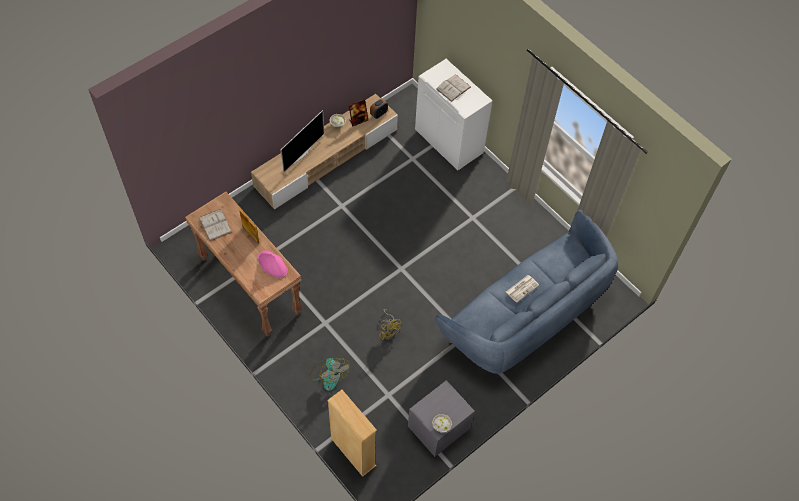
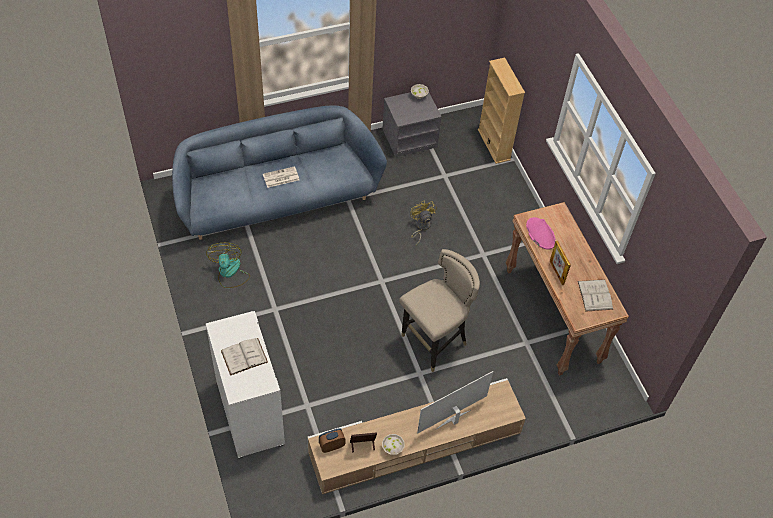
camera: 160 degrees left, 5 degrees down
fan [309,358,350,391] -> fan moved to [206,243,250,288]
none -> beige stool [399,249,480,372]

